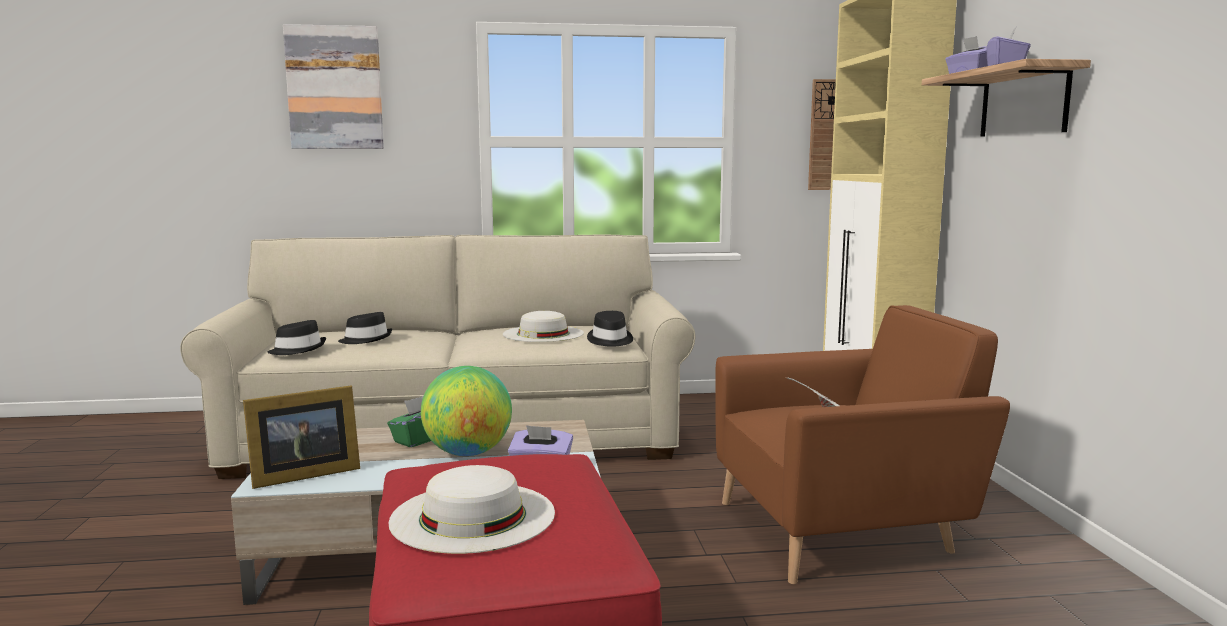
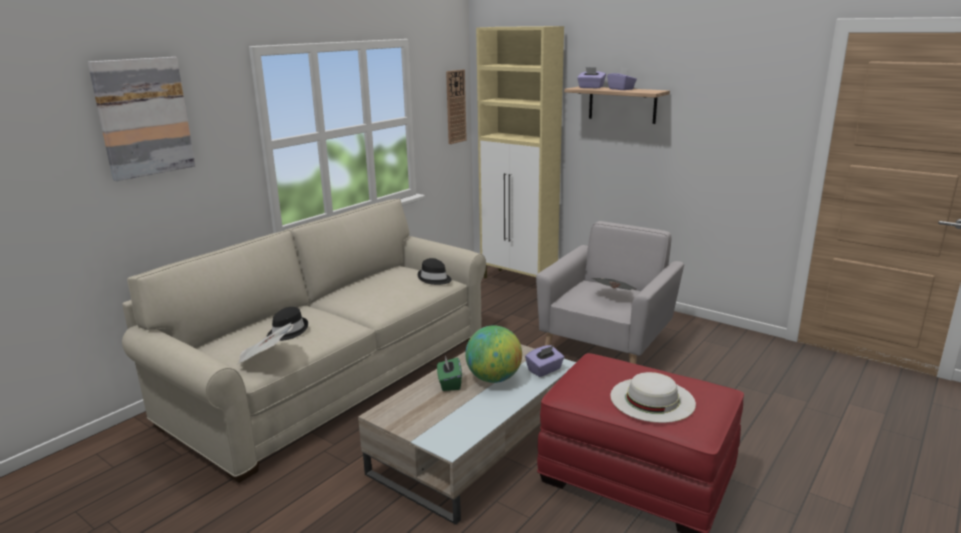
camera: 45 degrees left, 10 degrees up
picture frame [243,385,360,489] -> none
black hat [267,320,326,355] -> newspaper [237,323,293,365]
white hat [503,311,584,342] -> none
brown armchair [716,305,1010,584] -> grey armchair [536,221,684,364]

